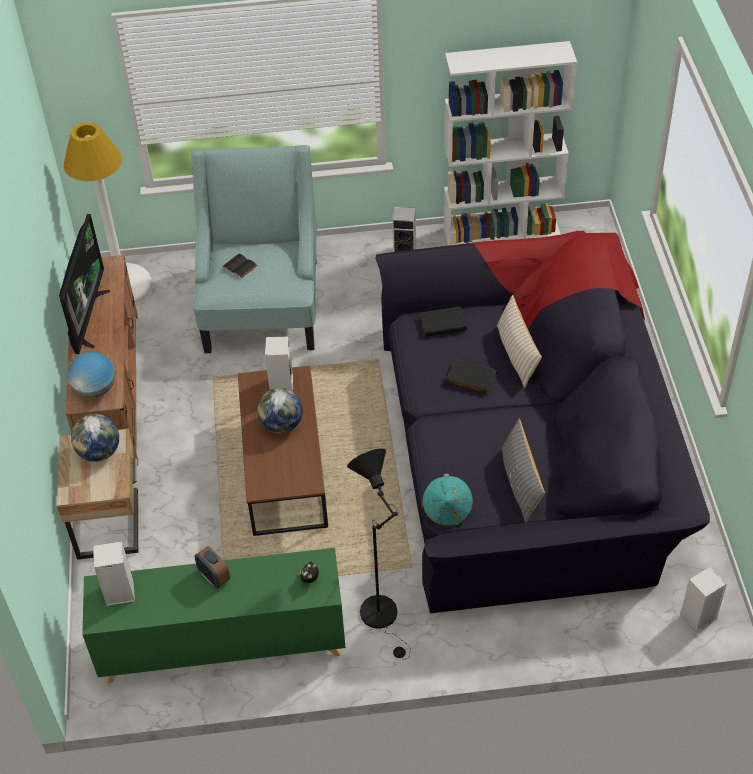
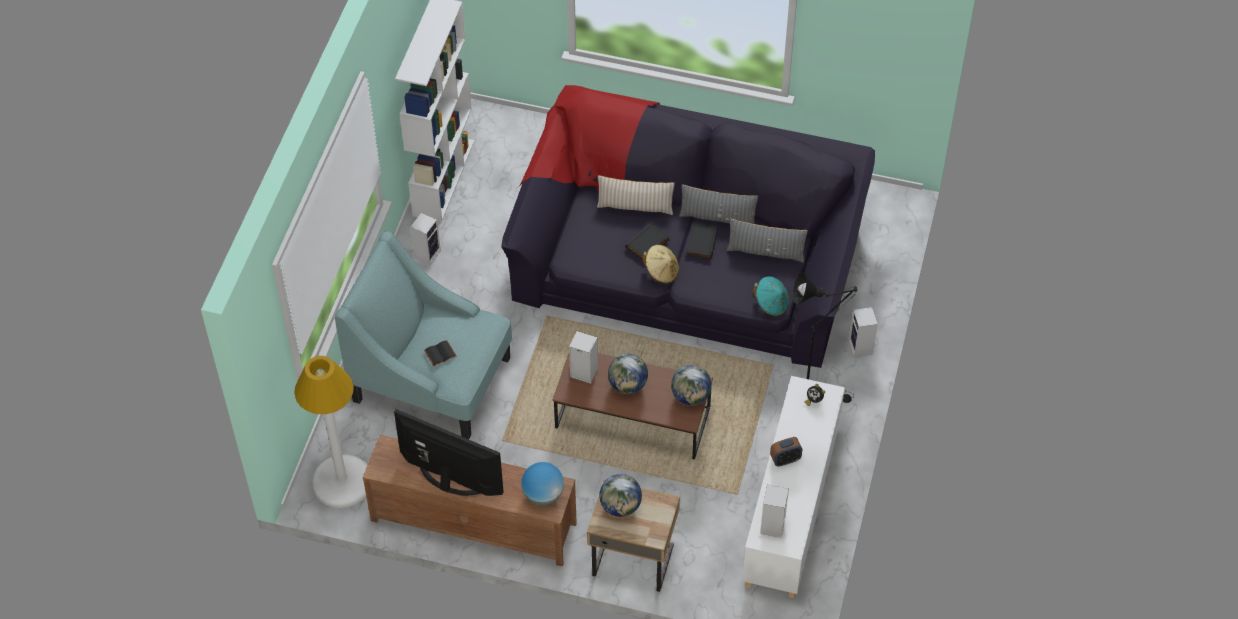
camera: 70 degrees left, 5 degrees up
green cabinet [82,548,346,684] -> white cabinet [742,376,845,598]
black book [419,306,467,337] -> black book moved to [686,223,718,260]
speaker [680,567,727,632] -> speaker moved to [849,307,878,357]
none -> beige hat [643,245,679,284]
none -> globe [671,365,712,406]
none -> grey pillow [679,184,758,224]

